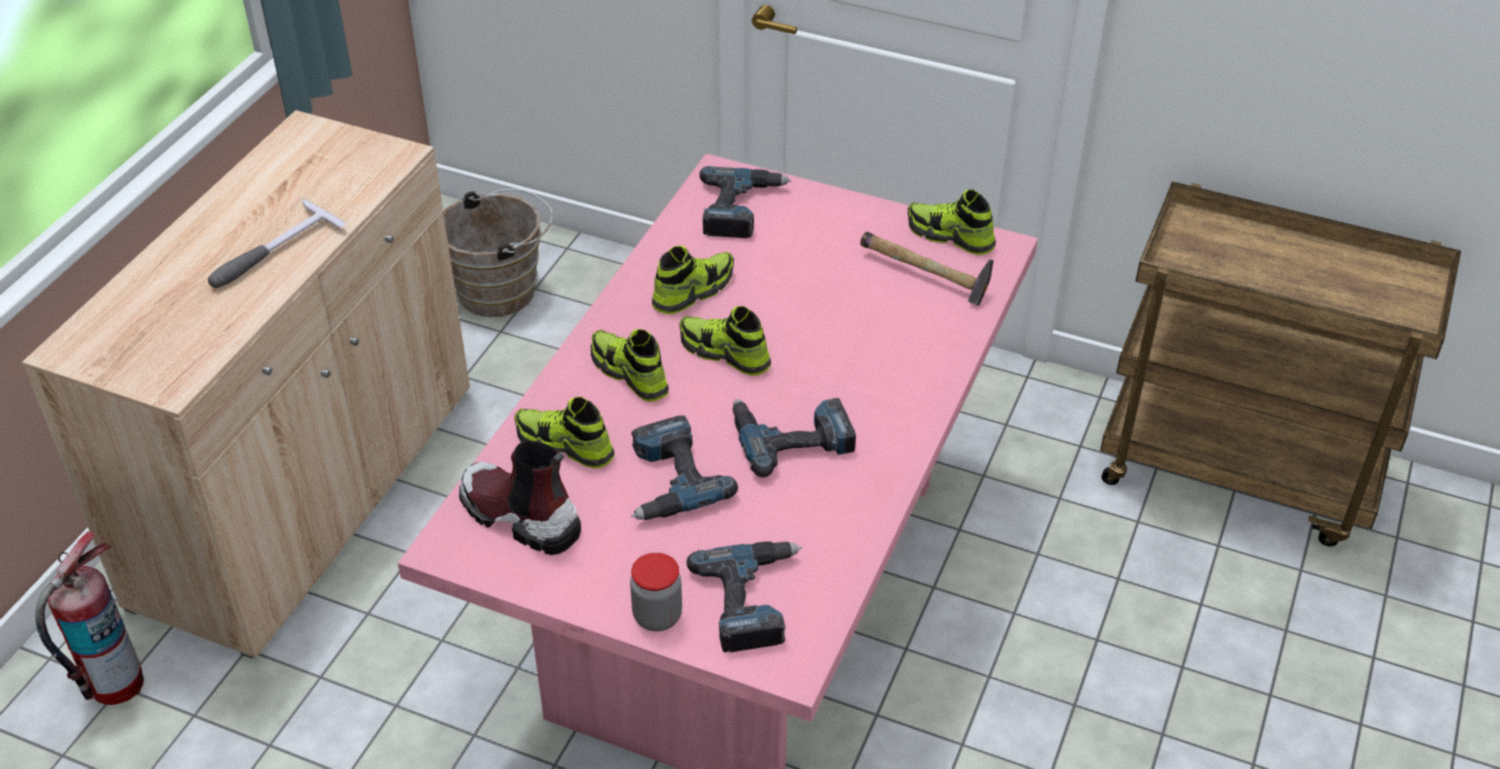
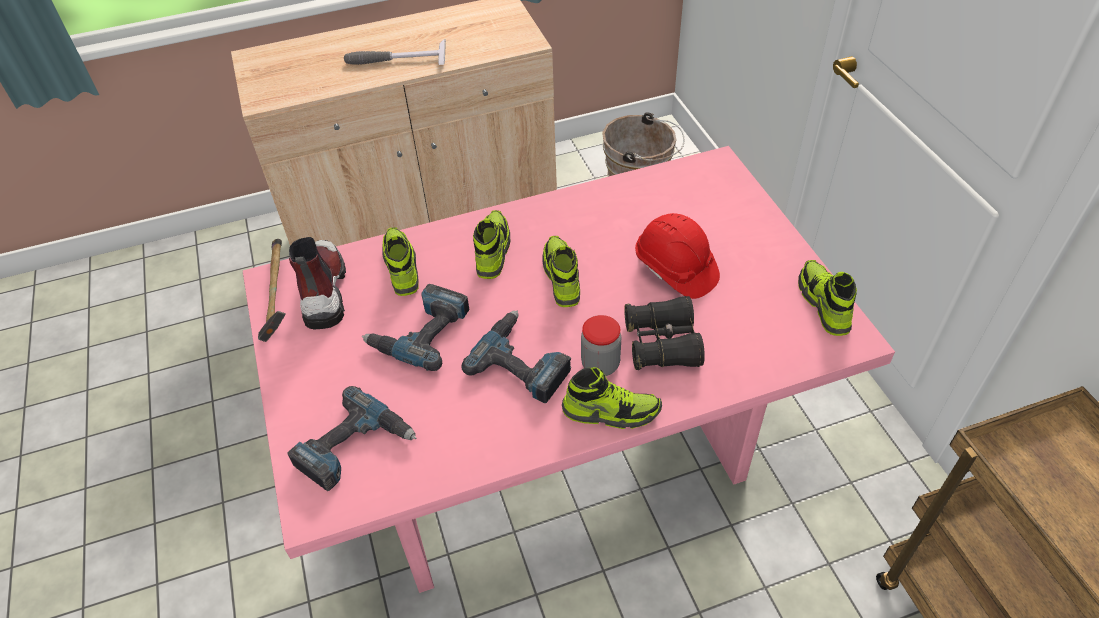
camera: 50 degrees right, 5 degrees up
fire extinguisher [35,531,144,705] -> none
jar [630,553,682,631] -> jar moved to [581,315,621,376]
shoe [652,245,734,314] -> shoe moved to [562,367,662,429]
power drill [699,166,791,238] -> none
hammer [860,232,994,306] -> hammer moved to [258,239,286,342]
none -> black binoculars [624,296,705,370]
none -> red hard hat [635,213,720,299]

